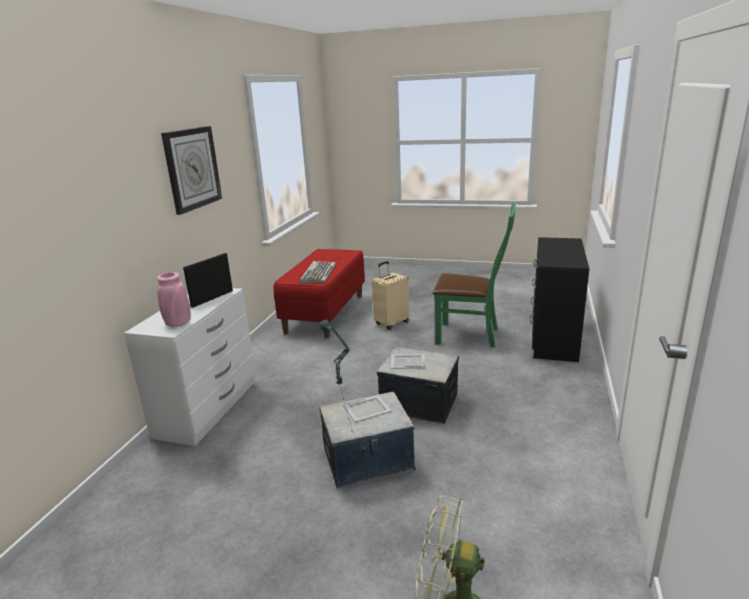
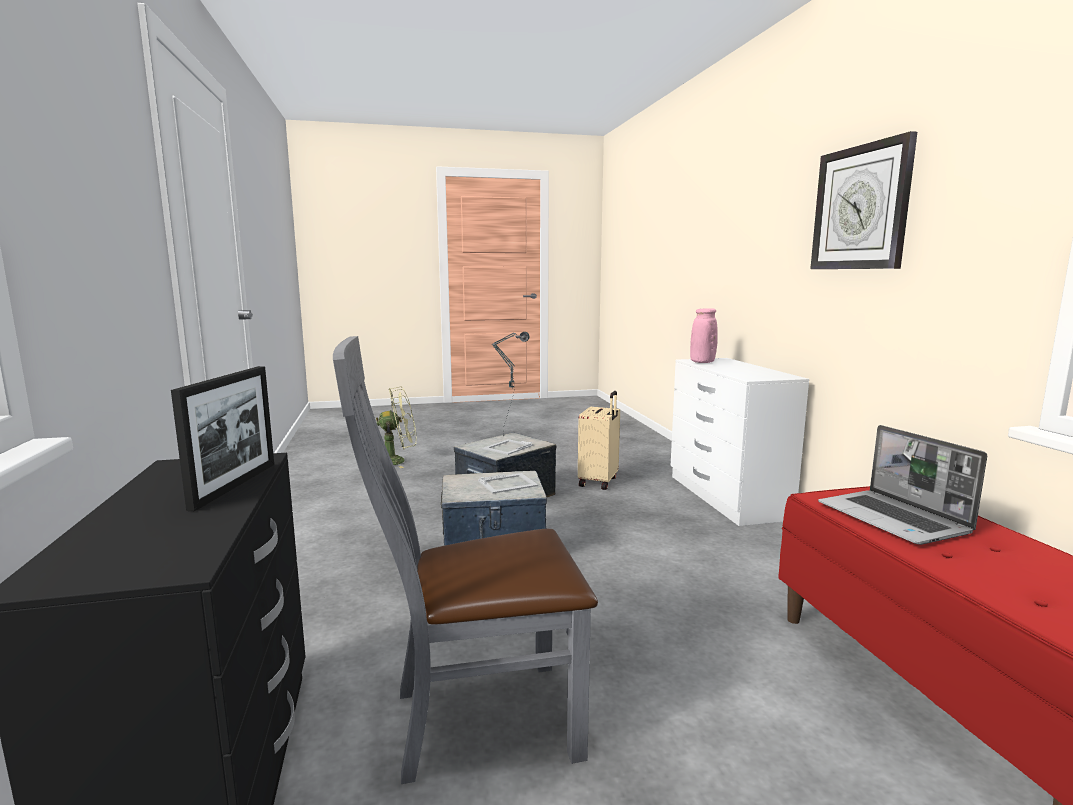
camera: 150 degrees right, 10 degrees down
picture frame [183,253,233,308] -> picture frame moved to [171,366,274,511]
keyboard [300,261,336,283] -> laptop [818,425,987,545]
beige suitcase [372,261,410,330] -> beige suitcase moved to [578,391,620,490]
green chair [433,203,516,347] -> grey chair [333,336,598,784]

